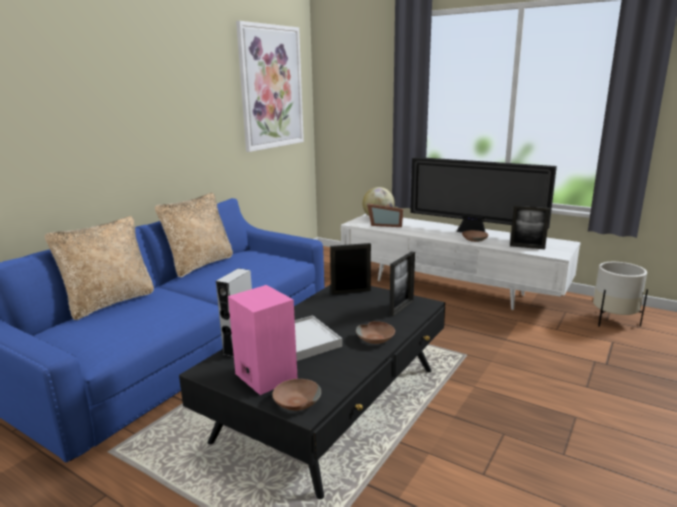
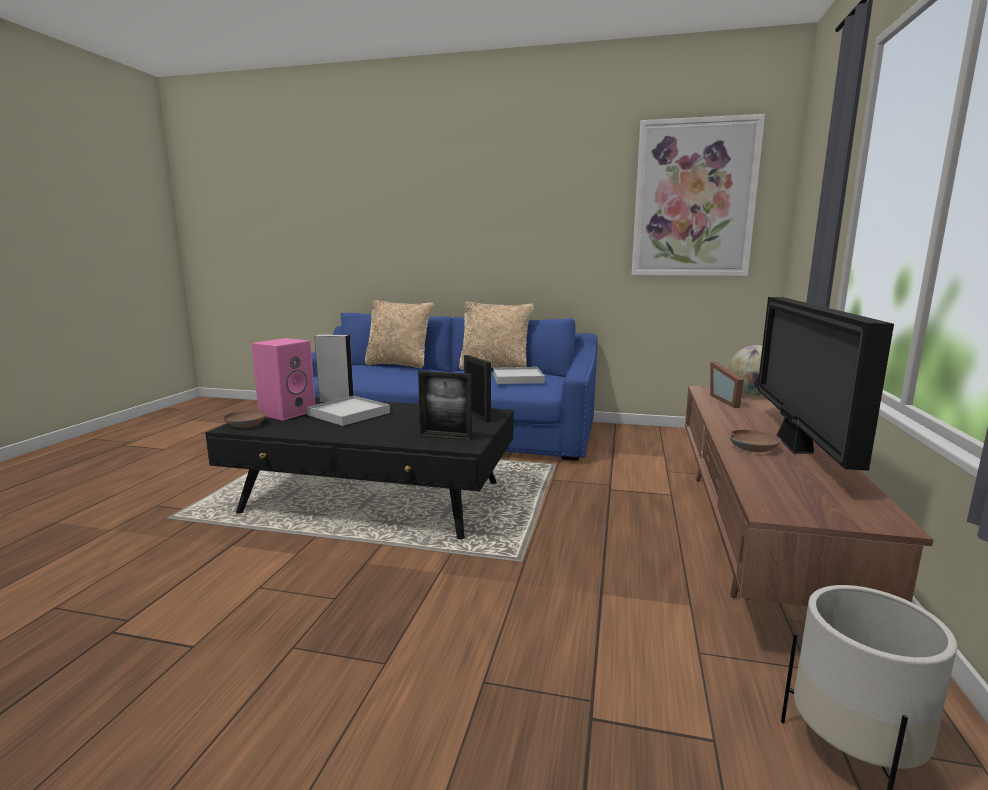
camera: 70 degrees right, 5 degrees down
white tv stand [341,214,581,310] -> brown tv stand [685,386,934,606]
brown bowl [356,321,395,344] -> none
picture frame [510,206,550,249] -> none
none -> white tray [493,367,545,384]

